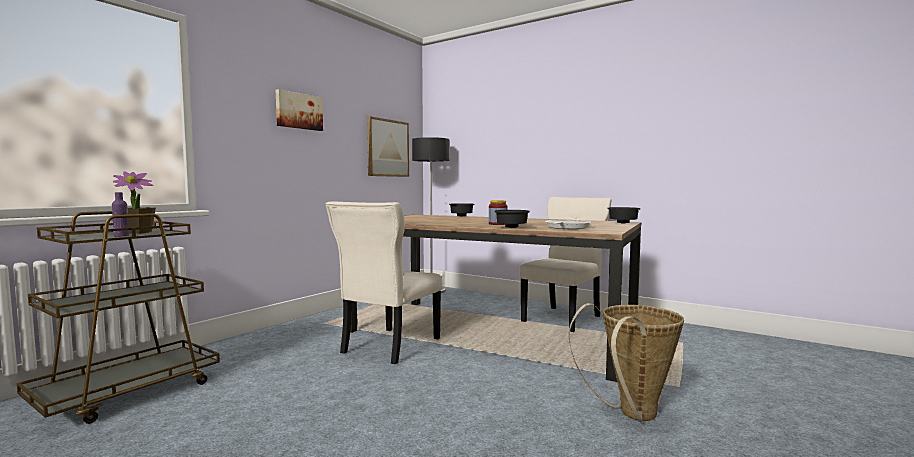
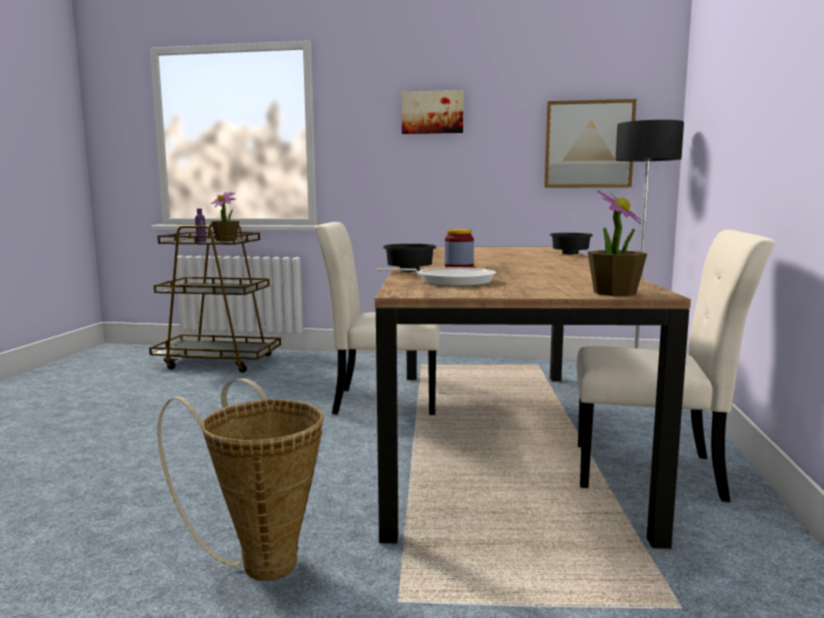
camera: 65 degrees right, 5 degrees up
black bowl [608,207,641,223] -> potted plant [588,191,647,296]

